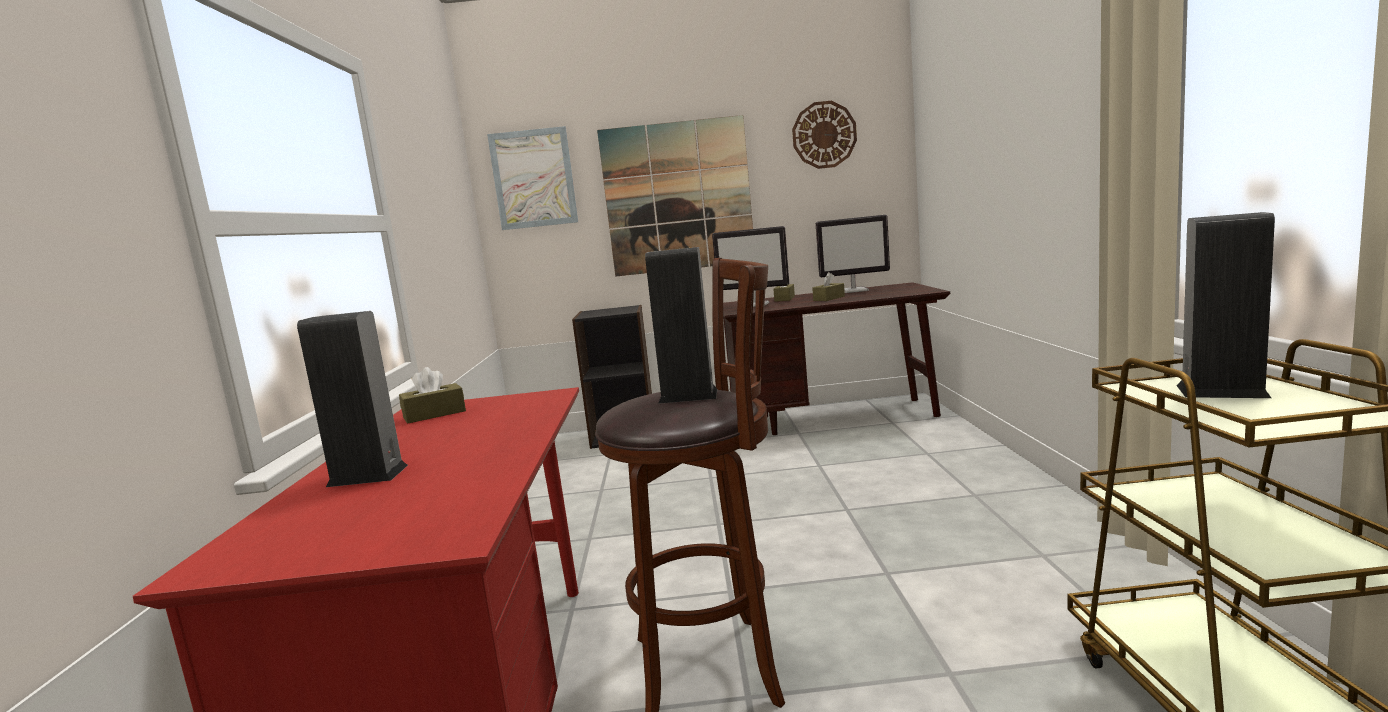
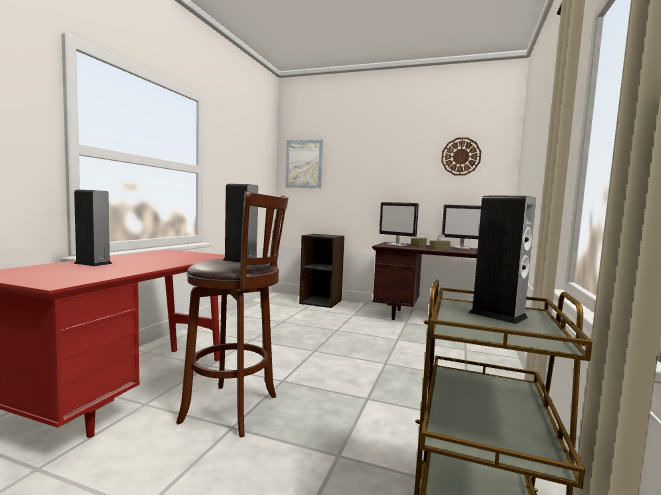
camera: 20 degrees right, 5 degrees down
brown tissue box [399,367,466,423] -> none
picture [597,115,753,277] -> none

